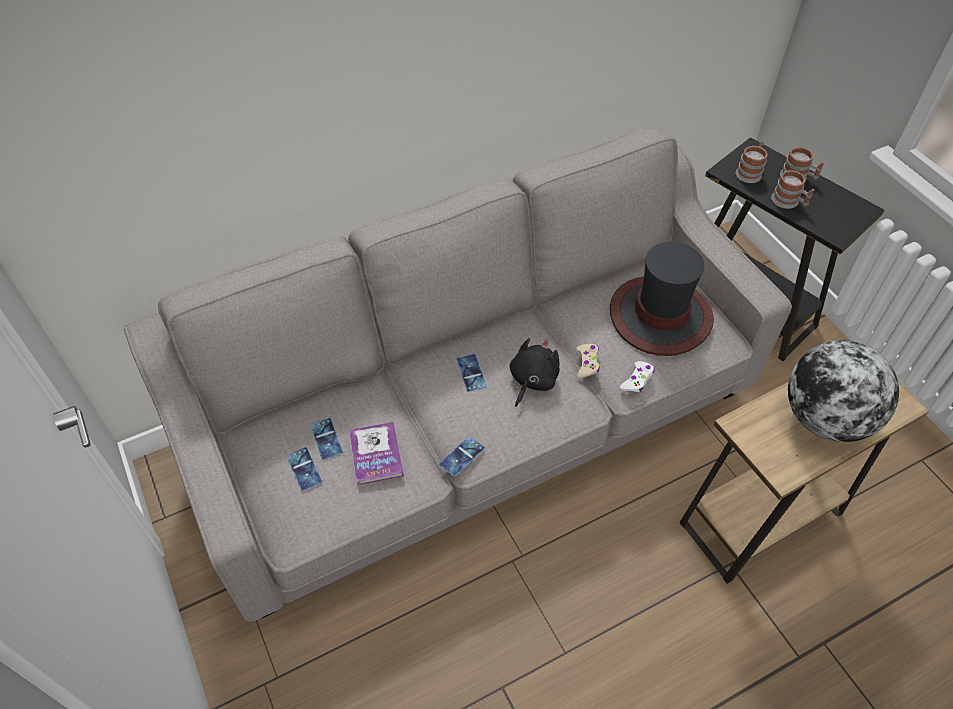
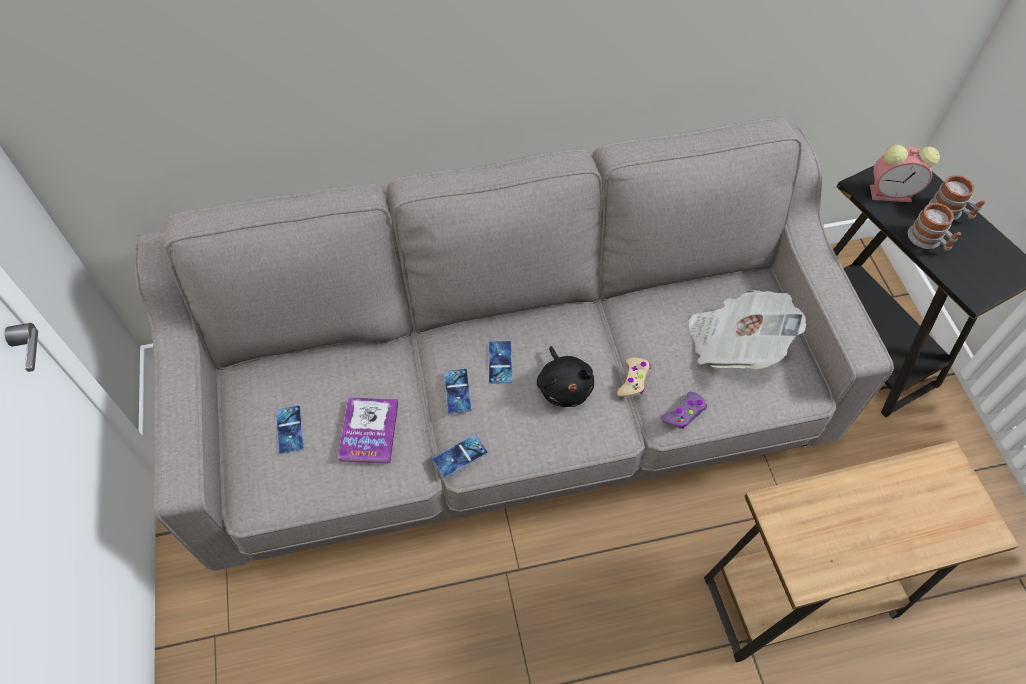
camera: 15 degrees right, 5 degrees up
phone [310,418,343,460] -> phone moved to [444,369,472,414]
black plush toy [510,338,560,407] -> black plush toy turned 120 degrees clockwise [537,346,594,407]
hat [610,242,714,356] -> newspaper [689,290,806,369]
white game controller [620,361,655,392] -> purple game controller [661,392,707,429]
mug [735,141,768,183] -> alarm clock [870,145,940,202]
globe [788,340,899,442] -> none

